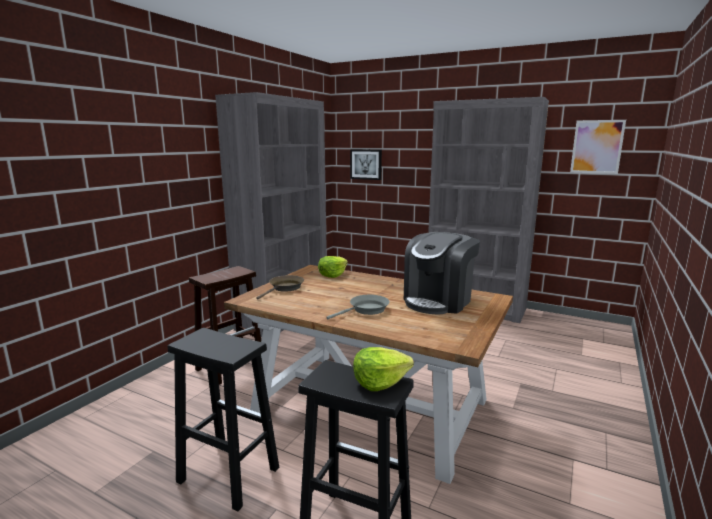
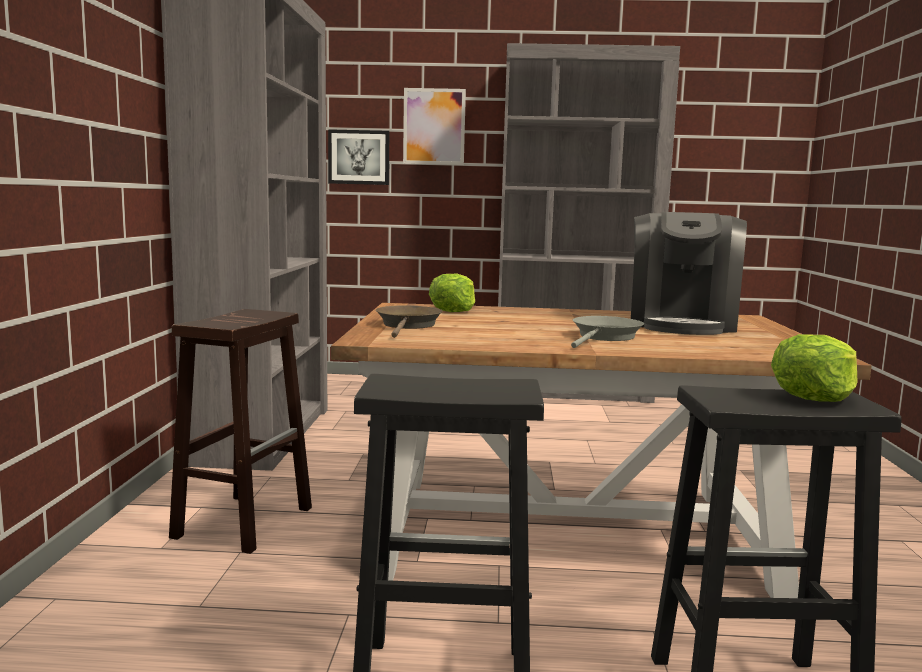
camera: 25 degrees left, 5 degrees down
picture [570,120,626,174] -> picture moved to [403,88,466,165]

